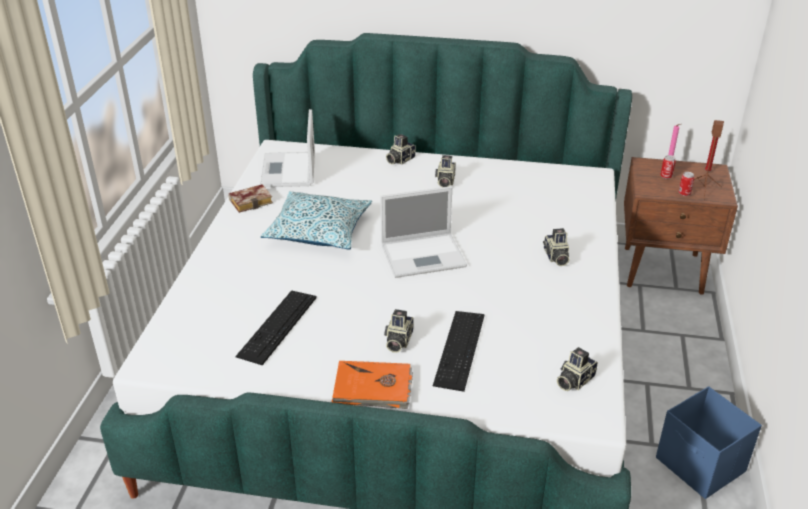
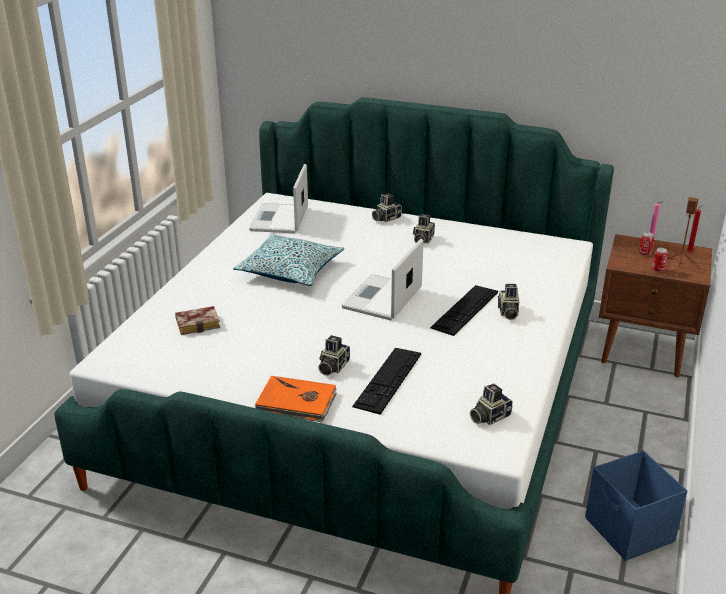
camera: 10 degrees right, 5 degrees down
book [229,184,273,213] -> book moved to [175,306,220,335]
keyboard [235,290,317,365] -> keyboard moved to [430,285,498,336]
laptop [380,186,467,278] -> laptop turned 120 degrees clockwise [341,239,424,321]

